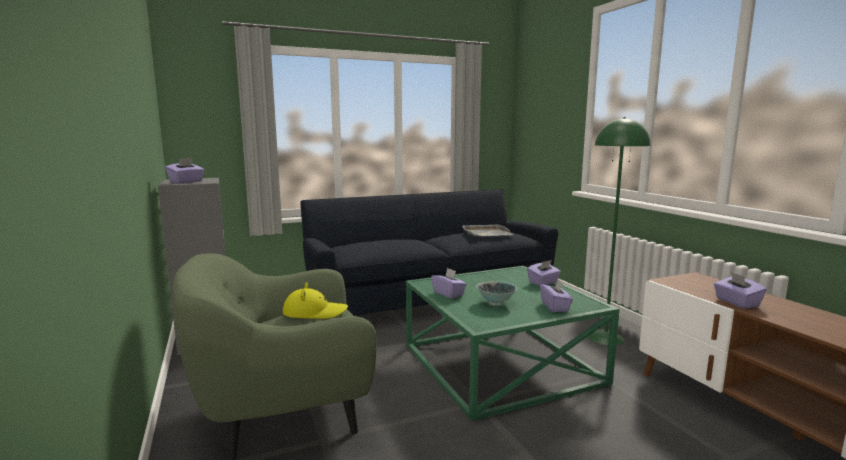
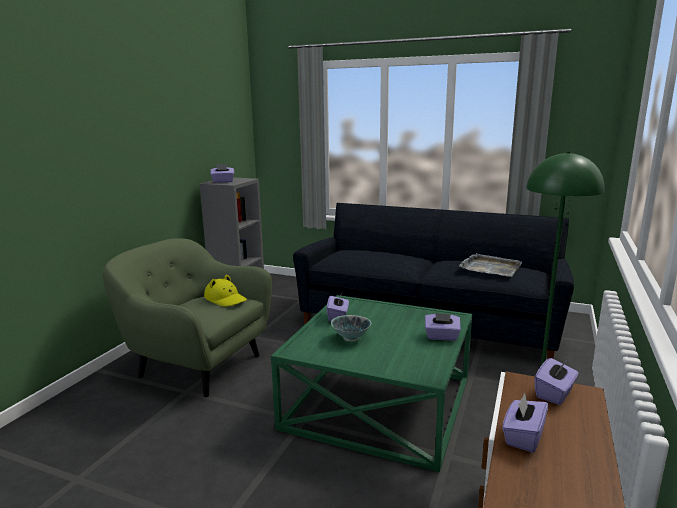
camera: 45 degrees right, 5 degrees up
purple tissue box [540,279,573,312] -> purple tissue box moved to [534,358,579,405]

